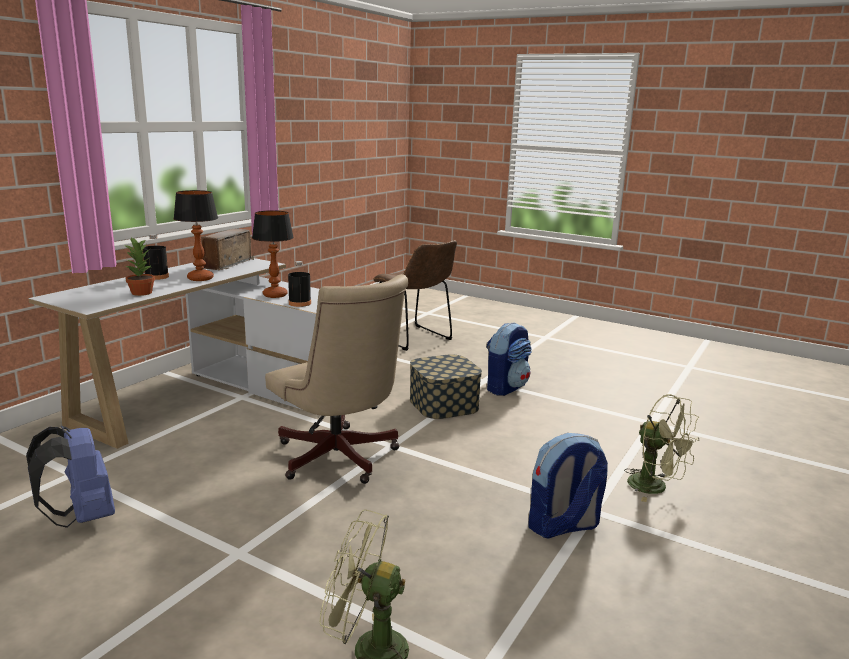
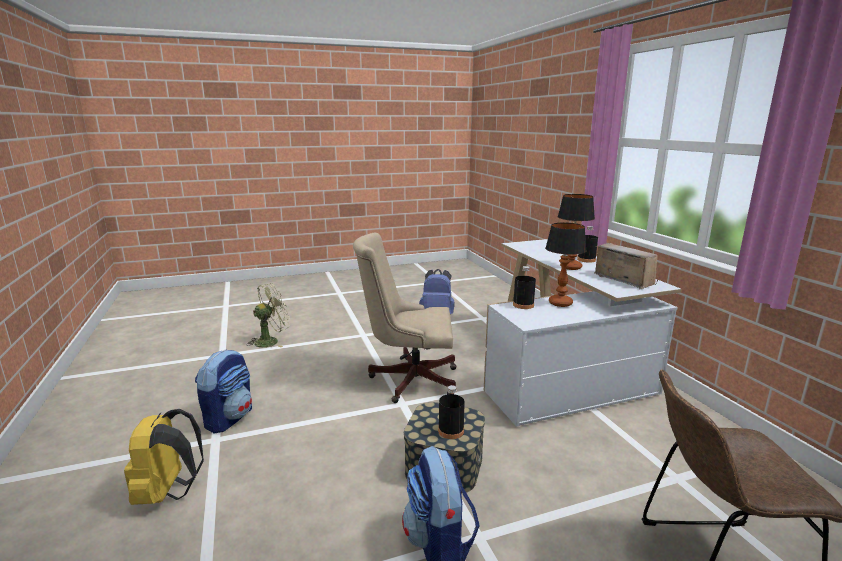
camera: 130 degrees right, 0 degrees up
potted plant [124,237,155,296] -> none
green fan [624,394,699,502] -> yellow backpack [124,409,204,505]
none -> black bottle [438,385,465,439]

